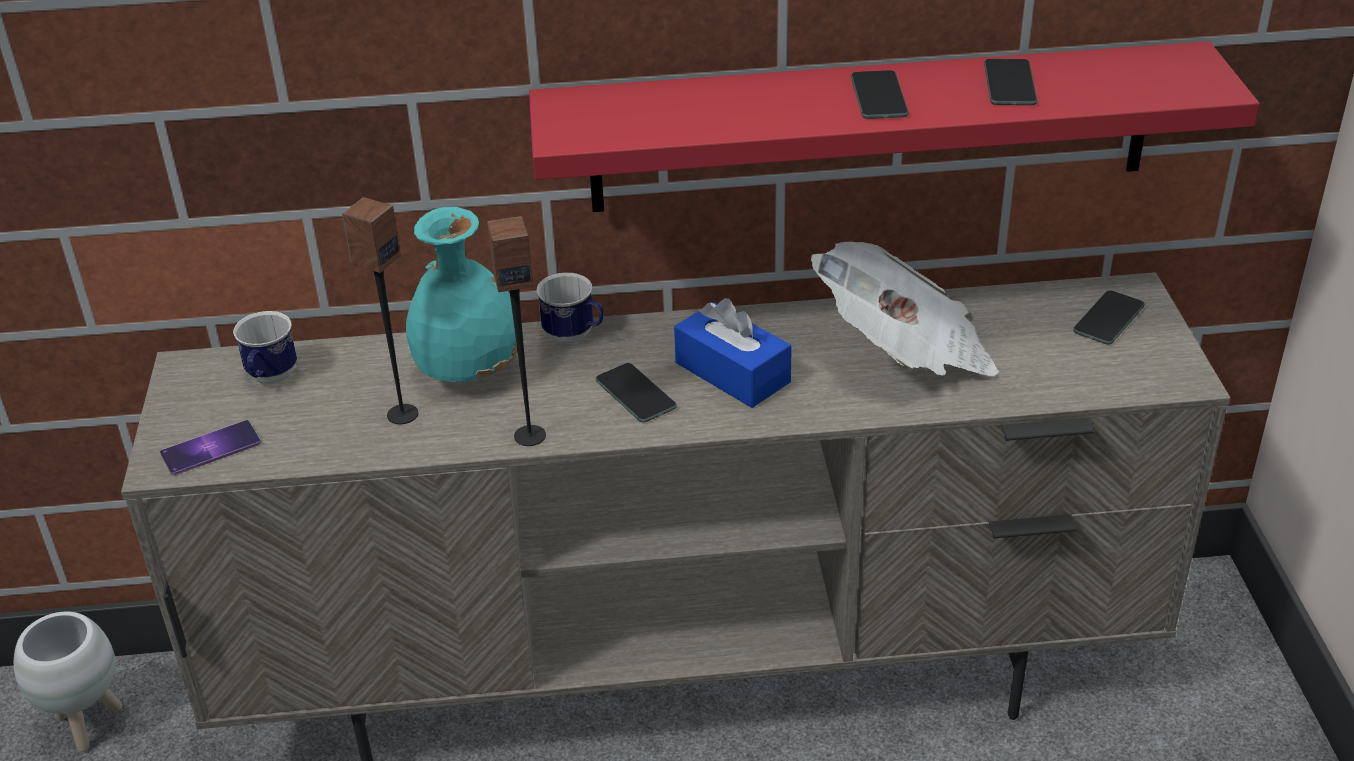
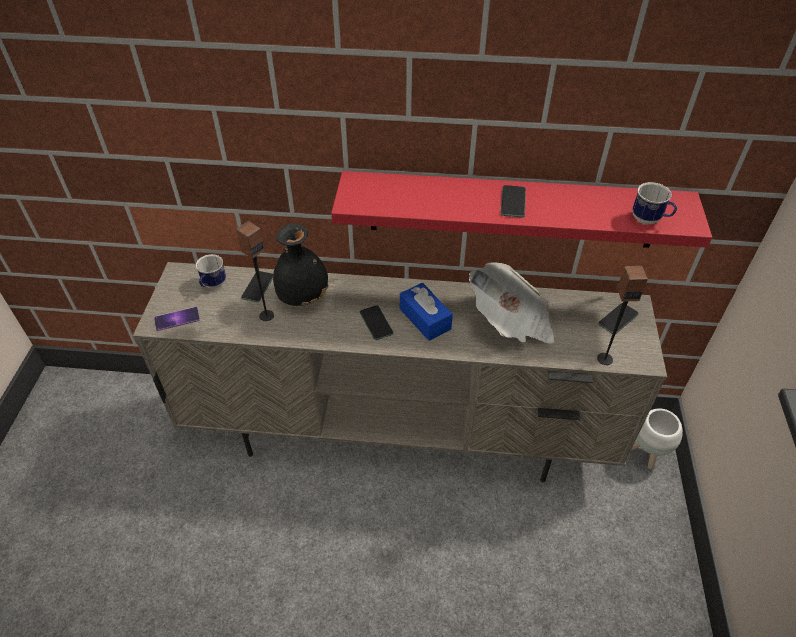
camera: 10 degrees right, 10 degrees up
white planter [14,612,122,752] -> white planter moved to [632,408,683,469]
turquoise vase [406,207,524,382] -> black vase [273,223,328,306]
speaker [487,216,546,446] -> speaker moved to [597,266,648,365]
mug [536,273,604,344] -> mug moved to [633,182,677,224]
phone [984,59,1037,105] -> phone moved to [241,271,273,302]

